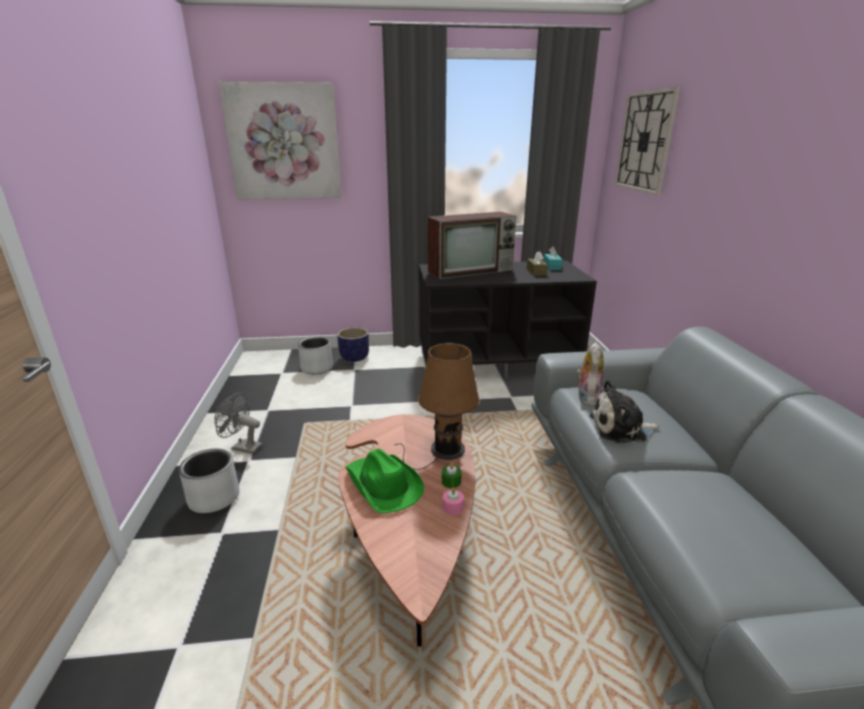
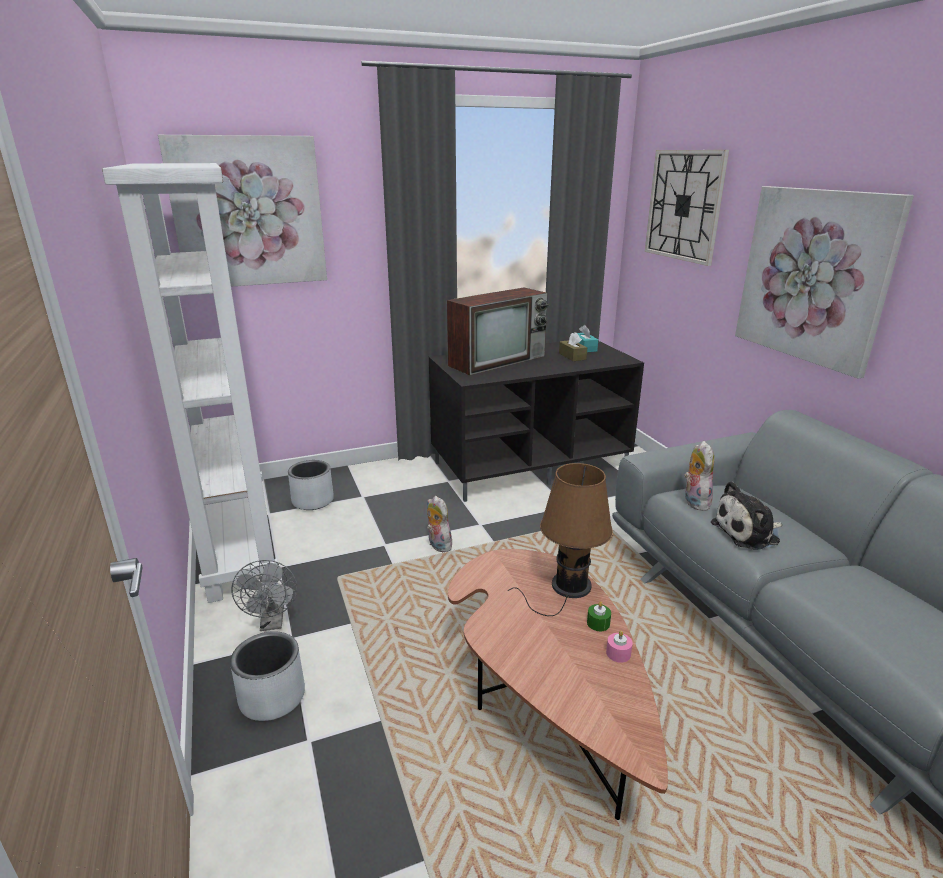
camera: 15 degrees left, 0 degrees up
grey fan [214,393,263,454] -> grey fan turned 105 degrees counterclockwise [231,560,297,631]
planter [337,327,369,362] -> none
green hat [345,448,424,514] -> none
none -> white bookcase [102,163,278,603]
none -> plush toy [427,496,452,552]
none -> picture [735,186,914,378]

